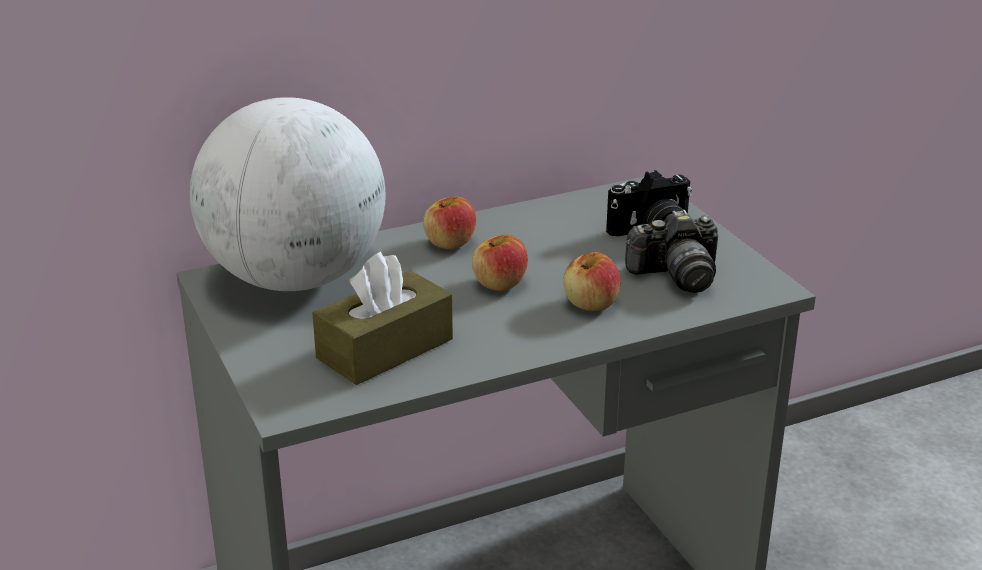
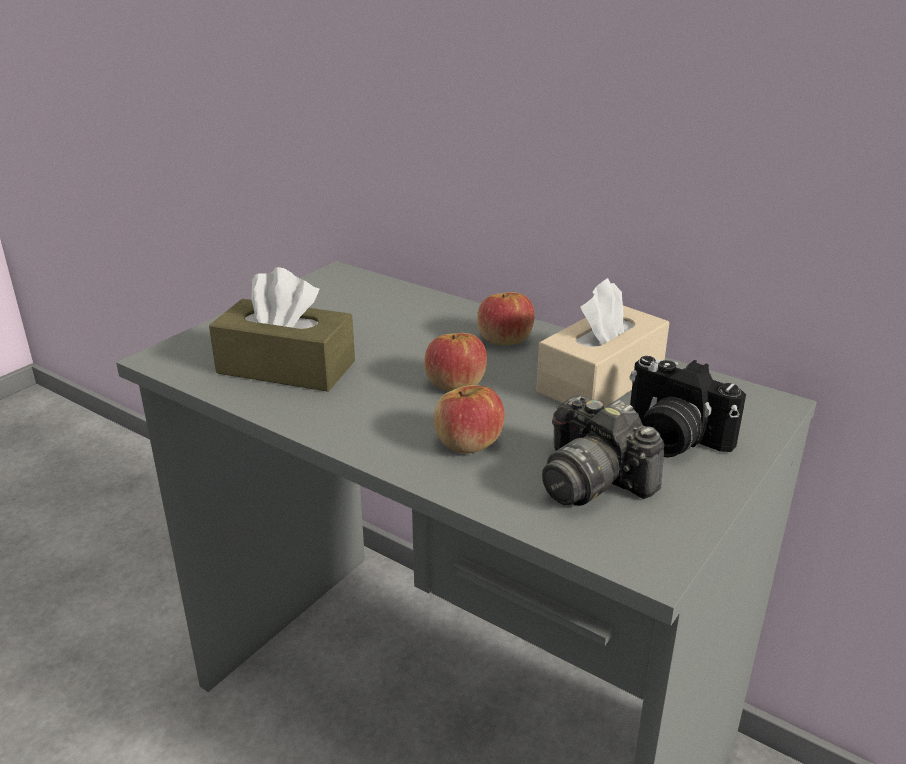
camera: 60 degrees right, 0 degrees up
globe [190,97,386,291] -> none
none -> beige tissue box [536,278,669,407]

